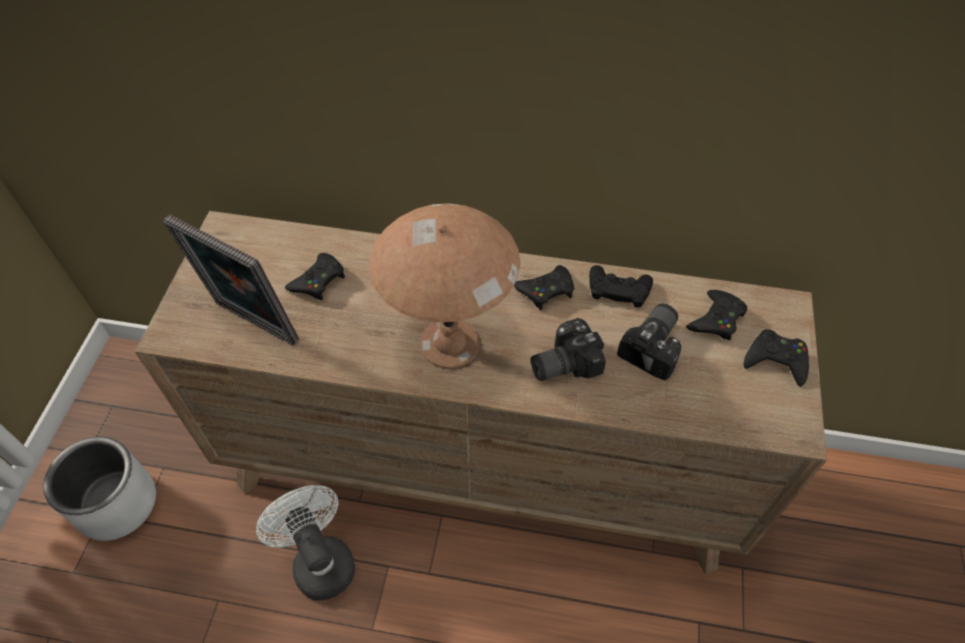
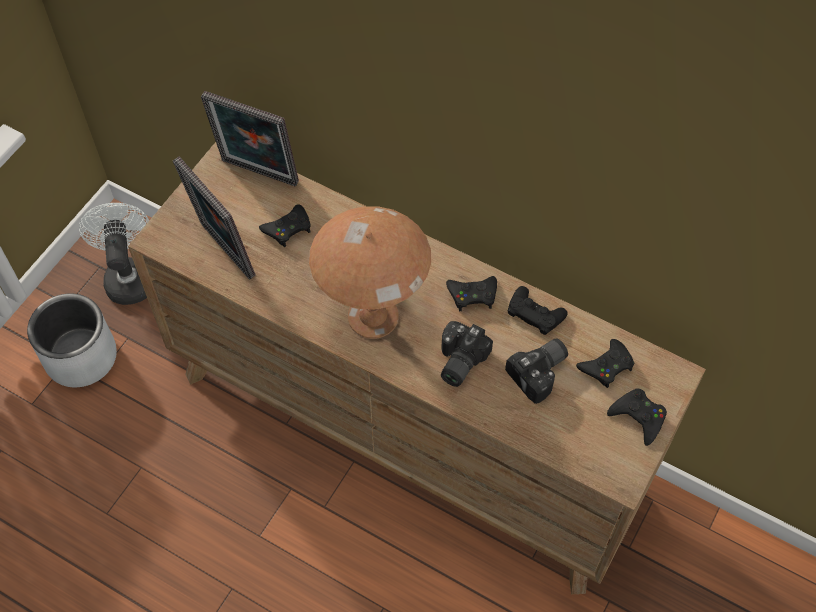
camera: 20 degrees right, 5 degrees up
white fan [256,485,355,600] -> white fan moved to [79,203,149,305]
camera [531,318,606,381] -> camera turned 60 degrees counterclockwise [441,321,493,387]
none -> picture frame [201,91,299,187]

